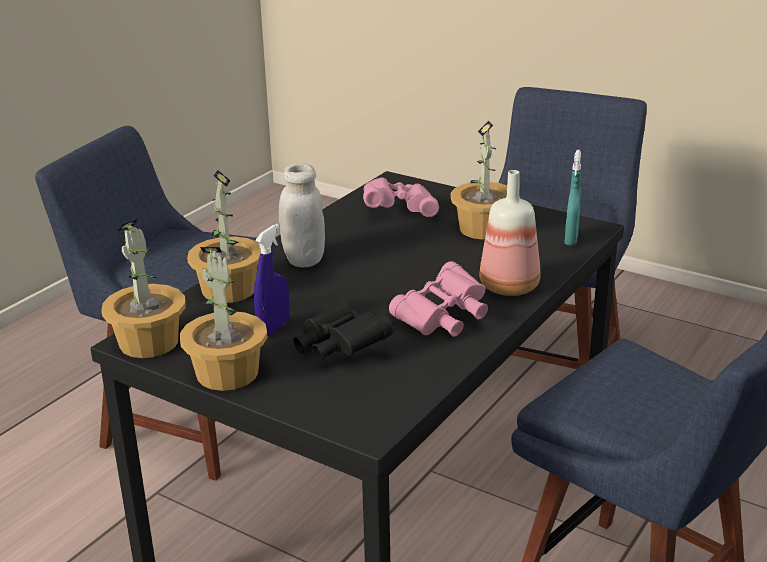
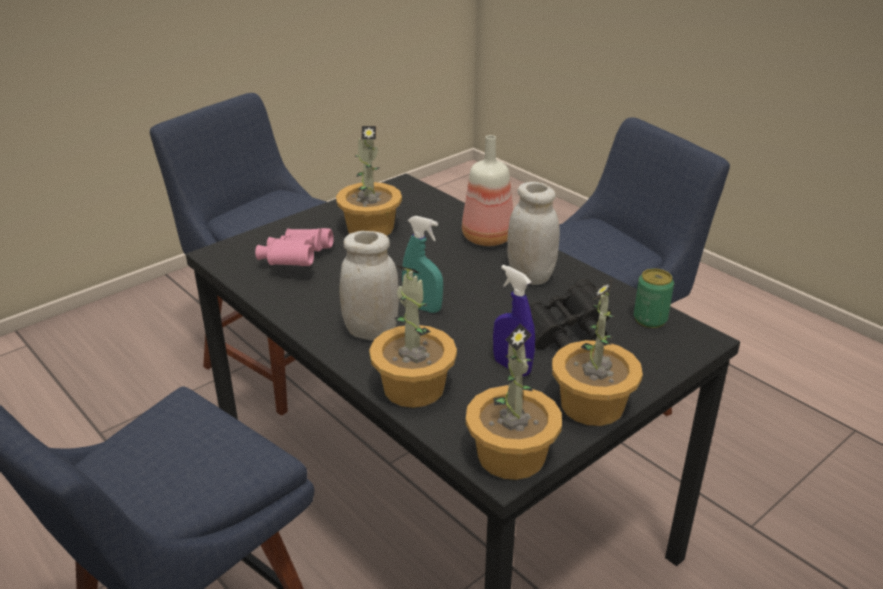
camera: 75 degrees left, 5 degrees up
pink binoculars [389,261,488,337] -> white jar [507,182,560,285]
turquoise spray bottle [565,150,581,246] -> turquoise spray bottle moved to [402,215,443,313]
none -> can [634,269,674,328]

